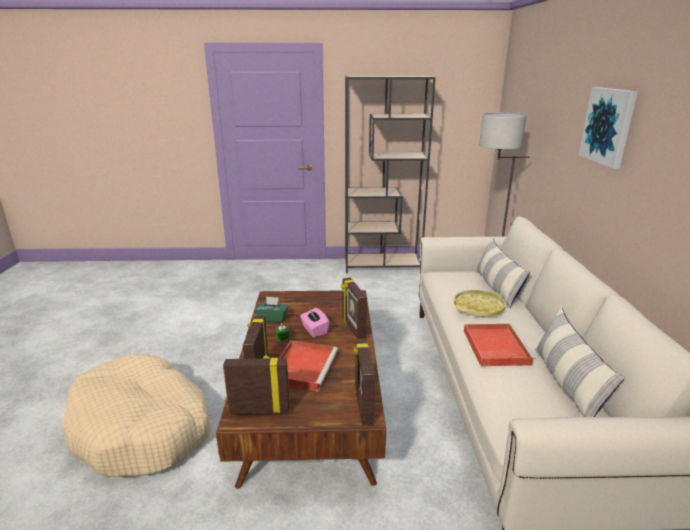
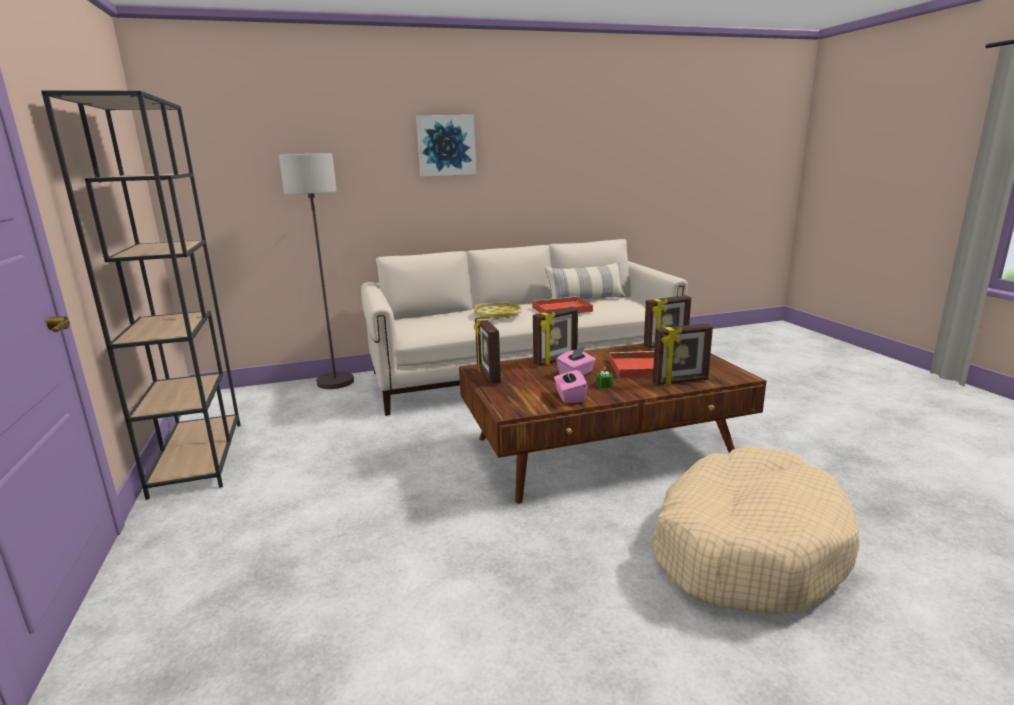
camera: 105 degrees left, 5 degrees down
picture frame [223,355,290,415] -> picture frame moved to [474,317,501,385]
green tissue box [255,296,288,323] -> pink tissue box [554,370,587,404]
pillow [476,238,530,308] -> none

